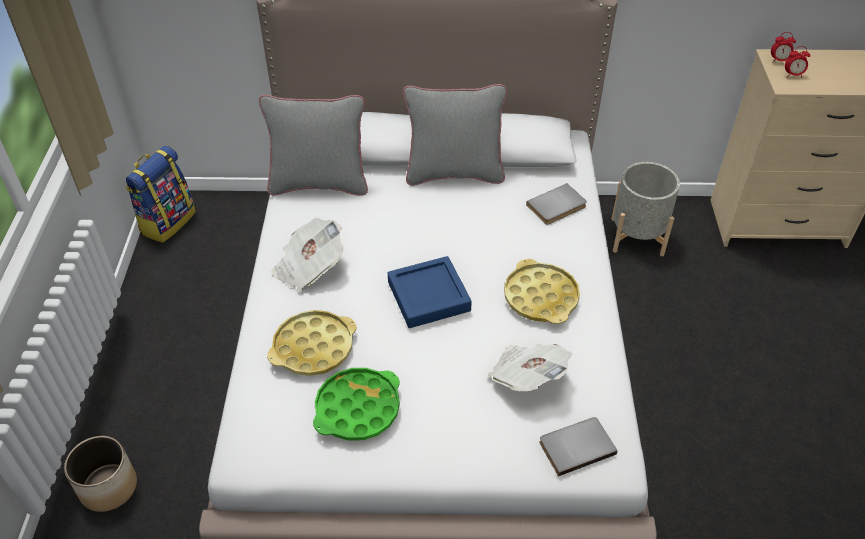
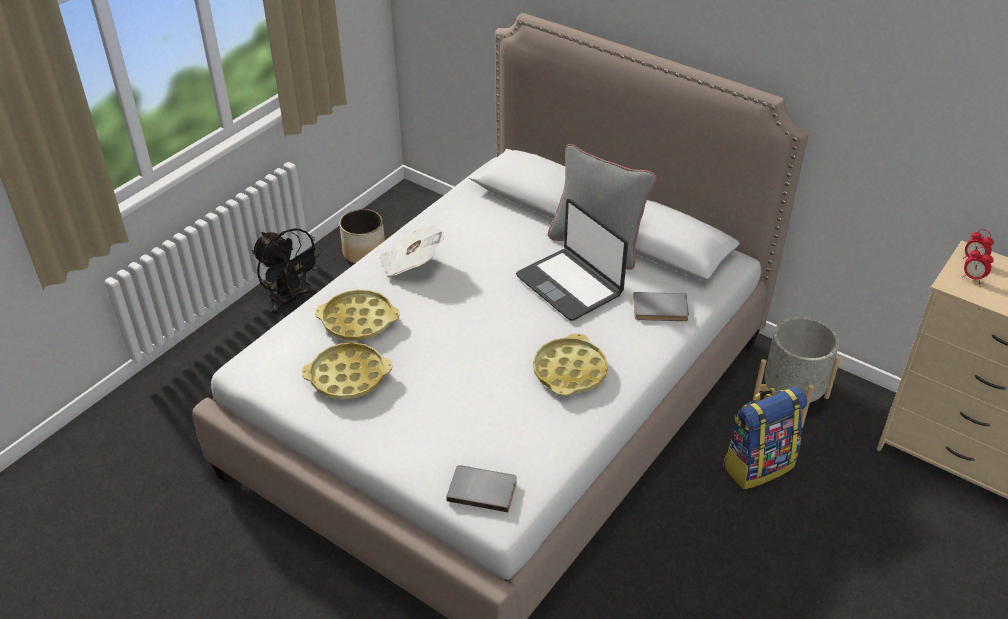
camera: 35 degrees right, 5 degrees down
planter [64,436,137,512] -> planter moved to [339,209,385,263]
backpack [126,146,196,243] -> backpack moved to [723,386,807,489]
grey pillow [259,95,368,196] -> none
green tray [313,368,400,441] -> yellow tray [302,342,392,400]
blue tray [388,256,472,328] -> none
newspaper [488,344,572,391] -> none
none -> black fan [251,228,323,315]
none -> laptop [516,199,628,321]

